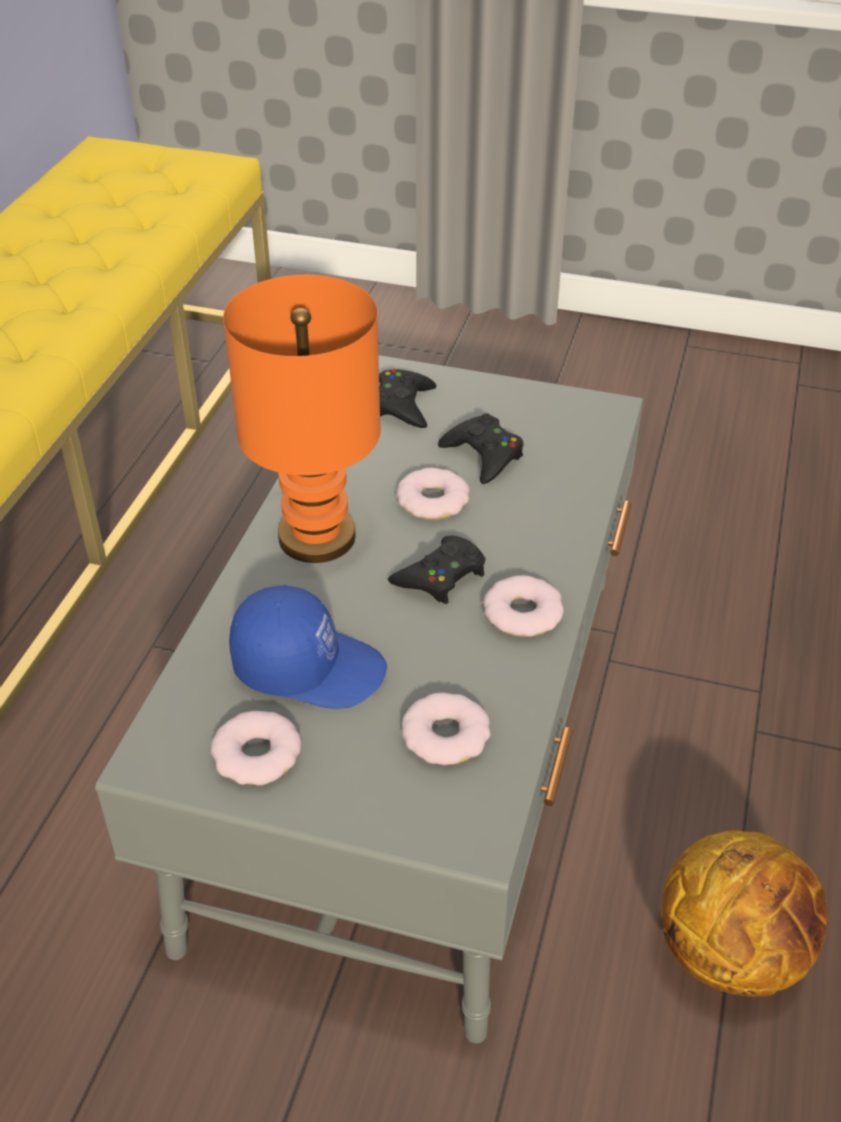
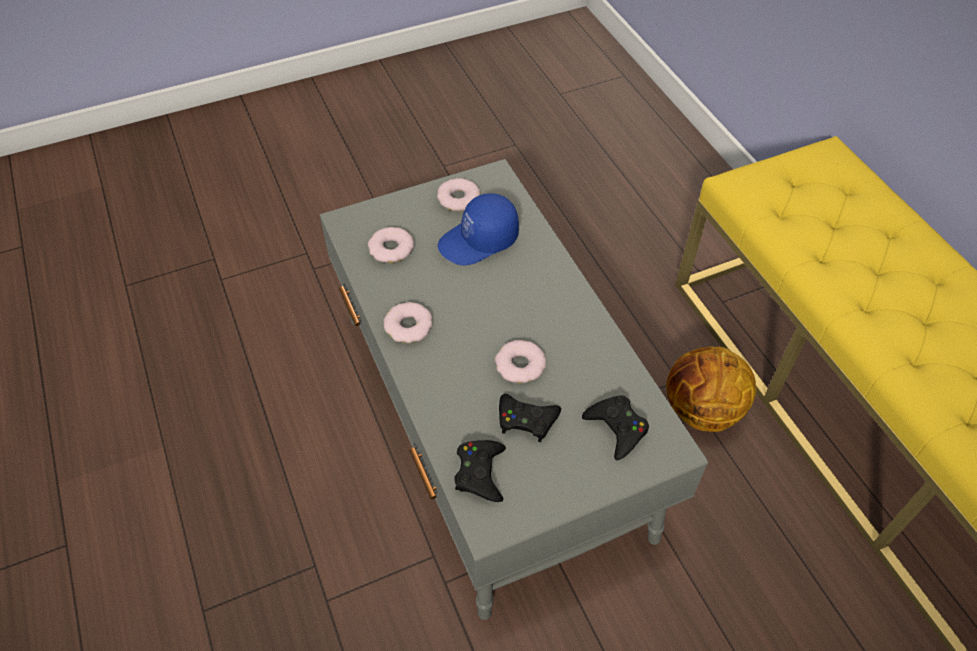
camera: 140 degrees right, 10 degrees up
orange table lamp [223,275,381,563] -> none
black game controller [388,535,485,604] -> black game controller moved to [454,440,506,502]
basketball [661,830,827,997] -> basketball moved to [666,346,756,432]

